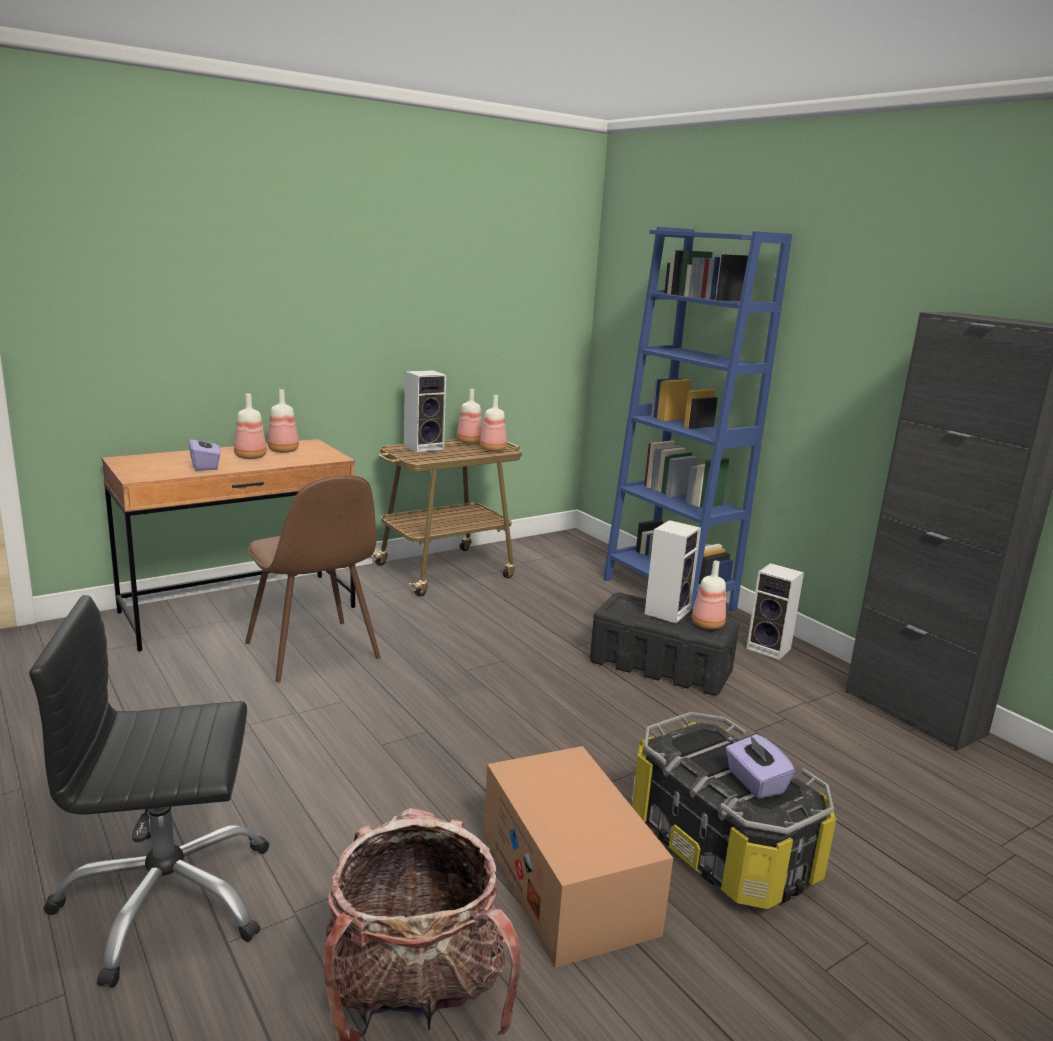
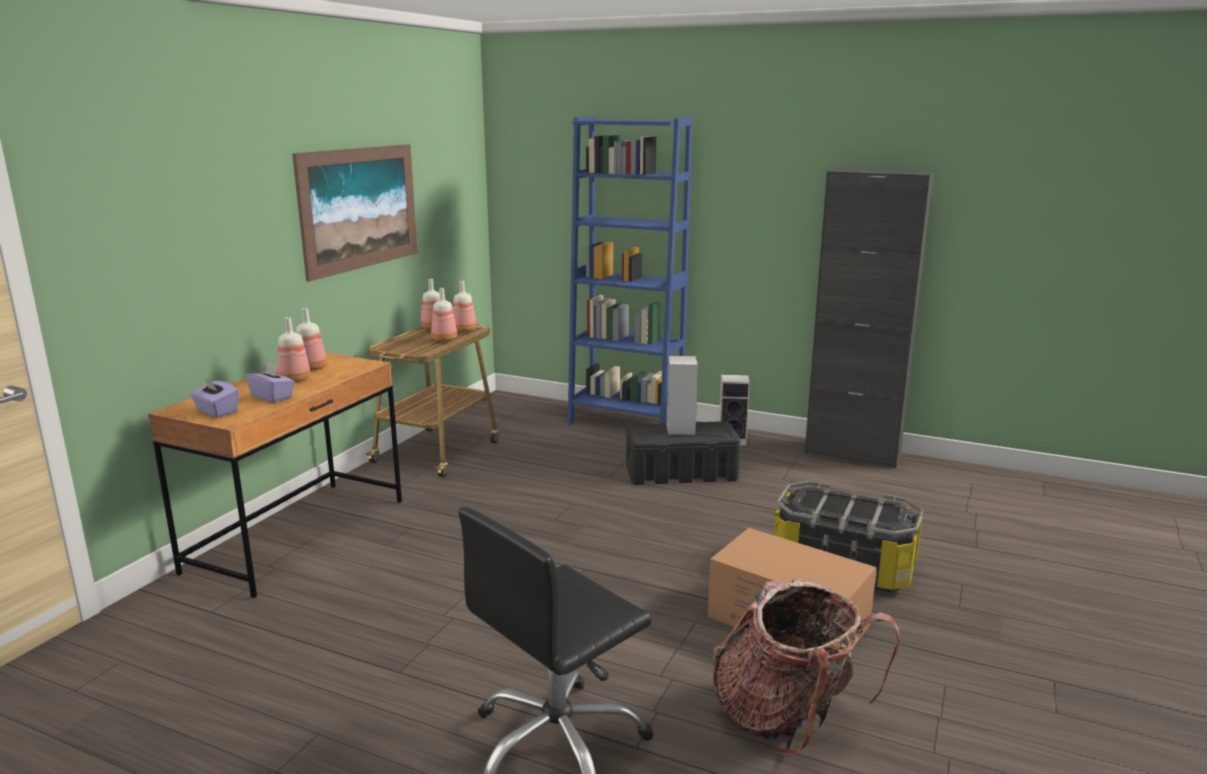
camera: 30 degrees left, 0 degrees up
brown chair [245,475,380,683] -> none
speaker [404,370,446,452] -> none
bottle [692,561,726,629] -> bottle moved to [431,288,457,342]
purple tissue box [726,733,795,799] -> purple tissue box moved to [190,377,239,418]
none -> picture [292,144,418,282]

